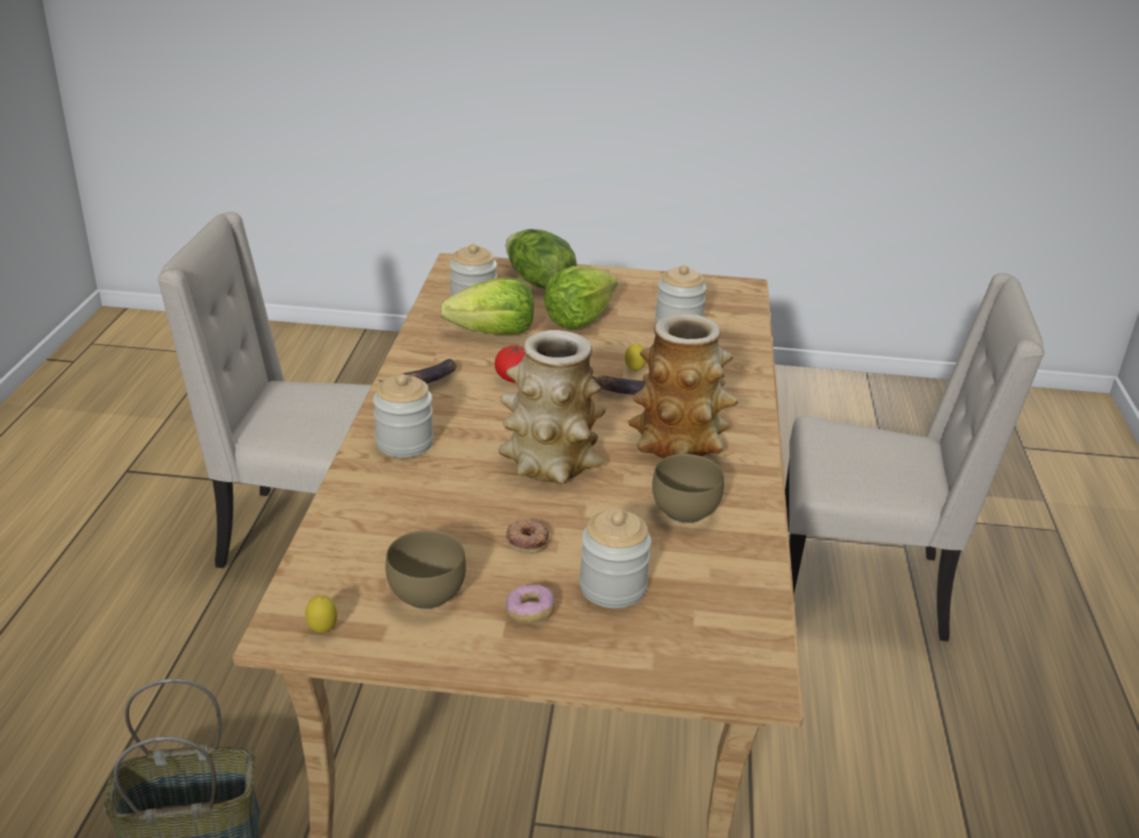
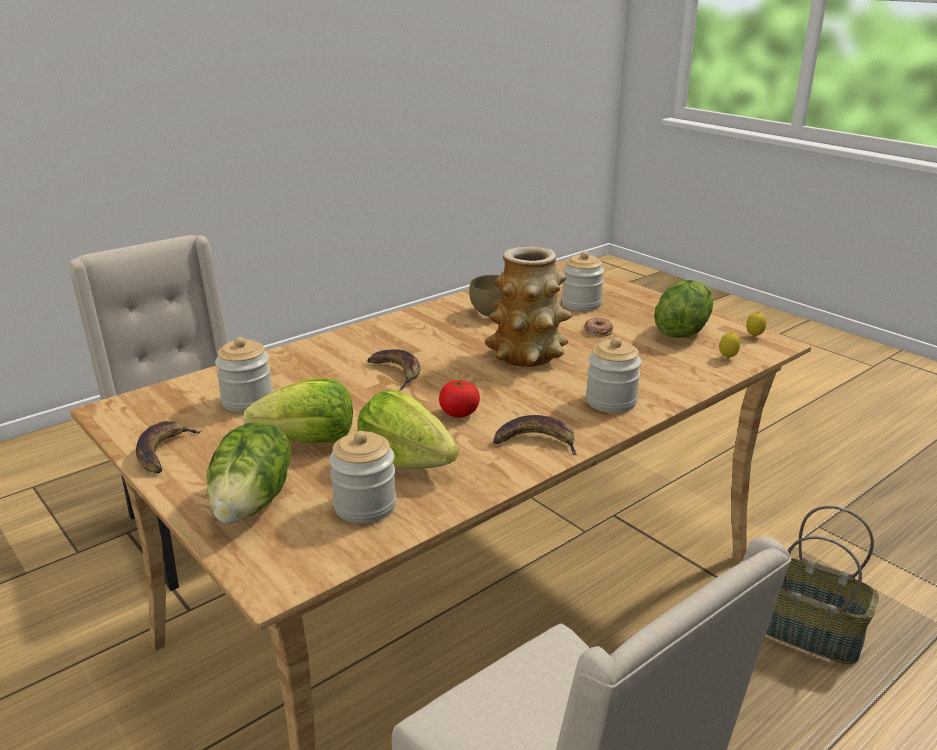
camera: 135 degrees left, 5 degrees down
brown bowl [386,530,466,609] -> lettuce [654,280,713,338]
donut [506,585,555,623] -> none
lemon [625,343,646,372] -> lemon moved to [719,332,740,358]
vase [628,313,738,459] -> none
none -> banana [136,421,202,474]

